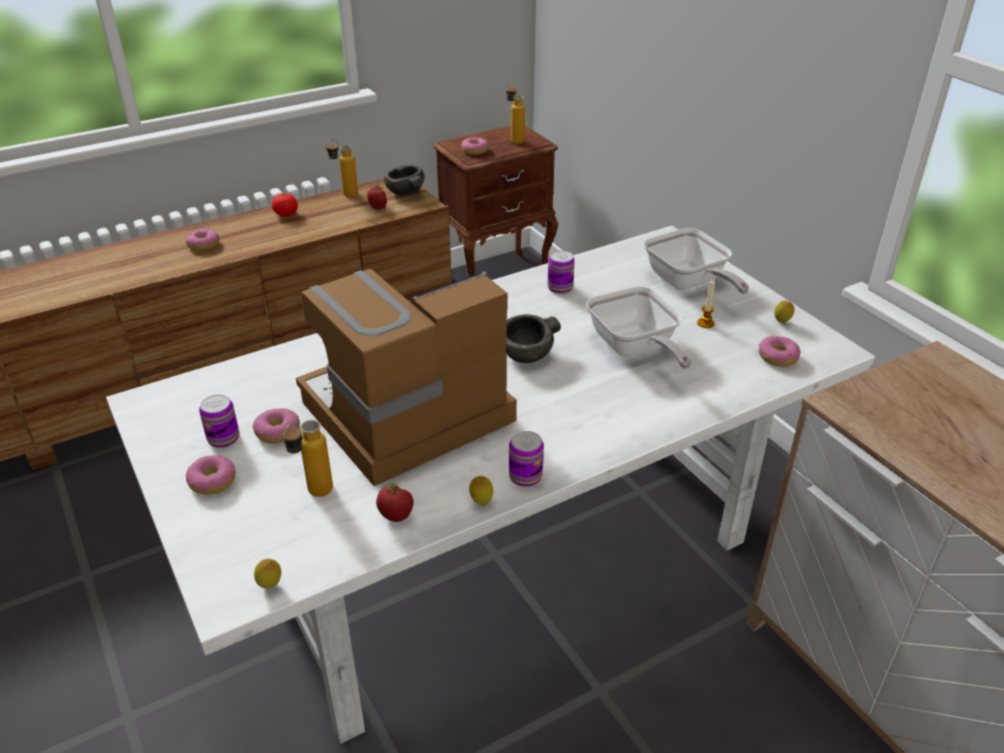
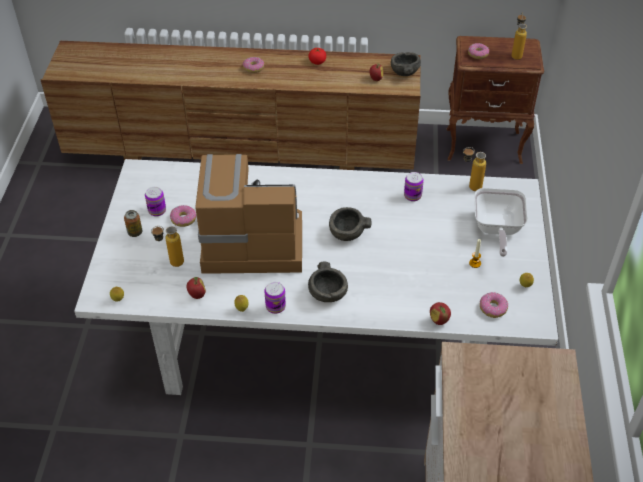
camera: 35 degrees right, 10 degrees up
donut [186,455,236,495] -> can [124,210,142,237]
bottle [326,139,358,197] -> bottle moved to [463,147,486,191]
frying pan [586,286,691,369] -> none
none -> grey bowl [308,262,348,302]
none -> apple [430,302,451,325]

